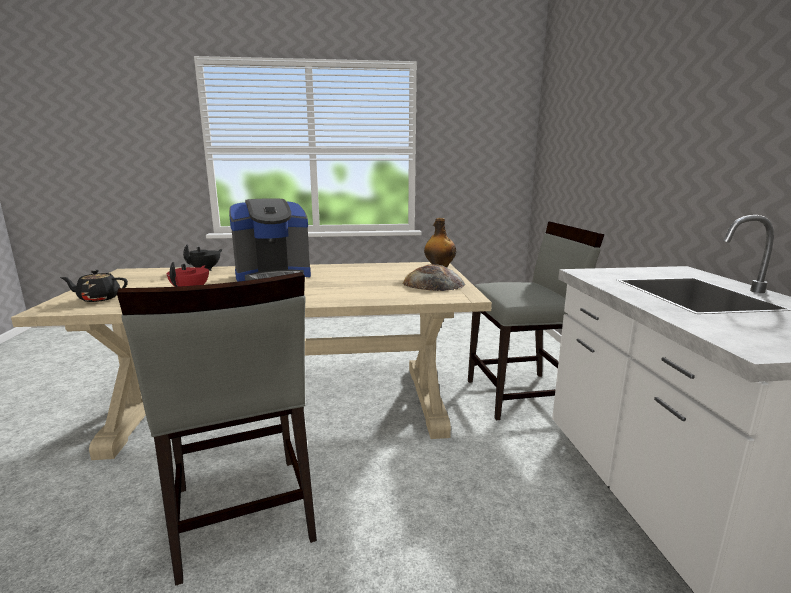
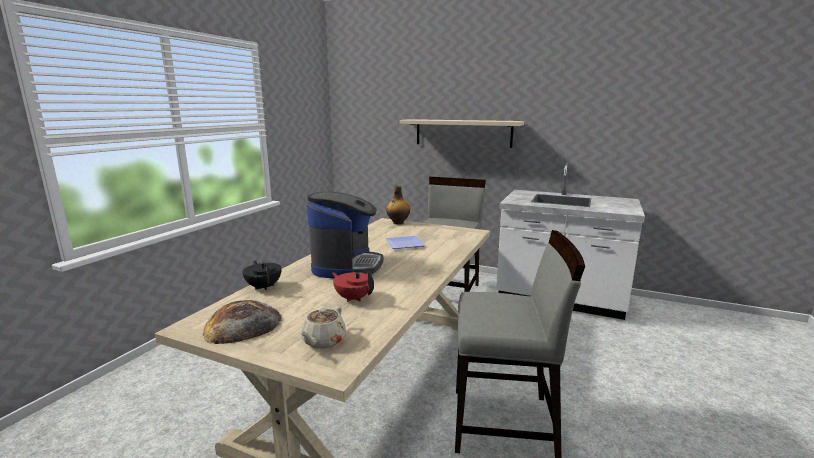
camera: 60 degrees left, 0 degrees up
black teapot [60,270,128,302] -> beige teapot [300,307,346,349]
bread [403,264,465,291] -> bread moved to [203,300,282,344]
none -> plate [385,236,426,249]
none -> beige shelf [399,119,524,148]

